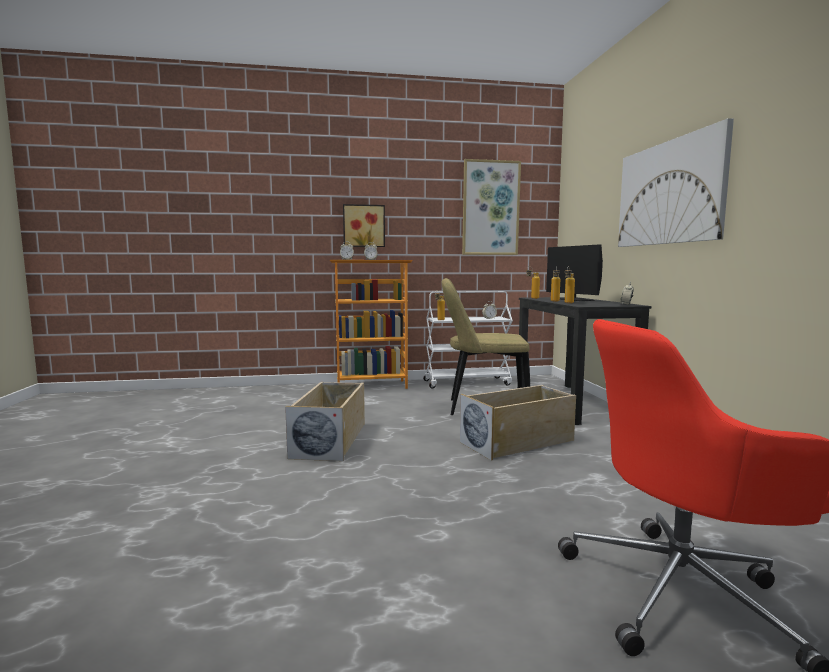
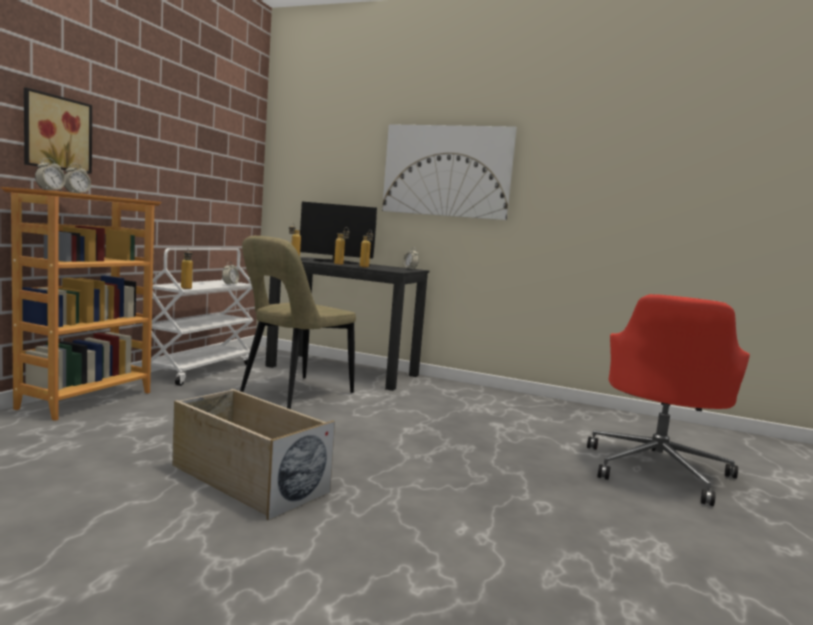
camera: 60 degrees left, 0 degrees up
beige storage box [460,385,576,461] -> none
picture [462,159,521,255] -> none

